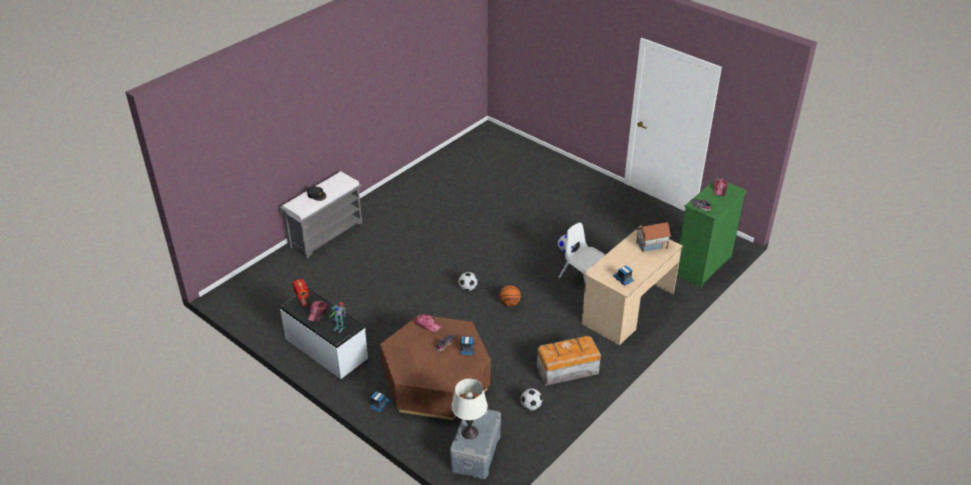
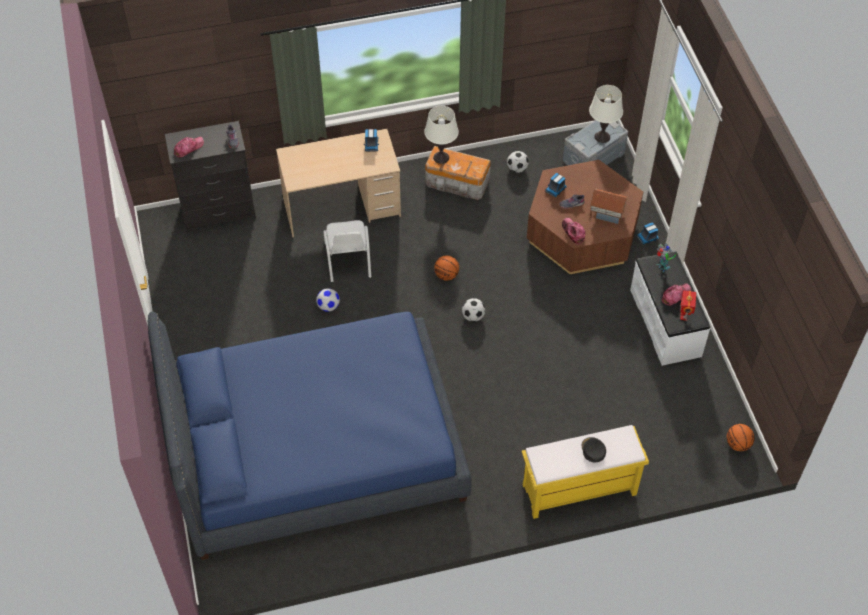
camera: 145 degrees left, 15 degrees up
grey bench [279,171,363,259] -> yellow bench [522,425,649,519]
toy house [636,222,671,252] -> toy house moved to [589,189,628,225]
green dresser [677,178,747,288] -> black dresser [165,121,256,232]
none -> blue bed [147,312,472,560]
none -> white table lamp [424,106,459,164]
none -> basketball [727,424,755,451]

